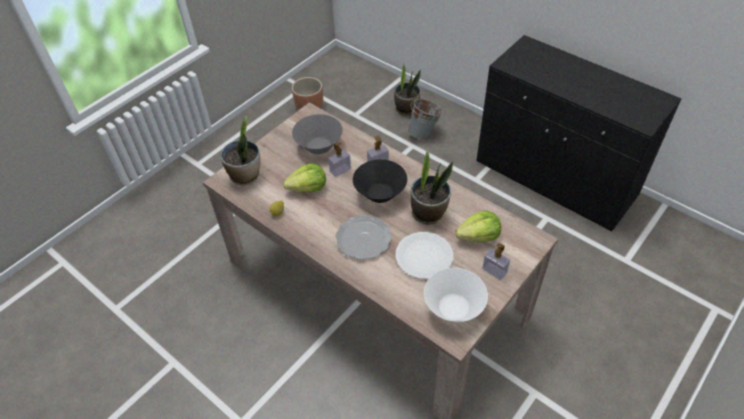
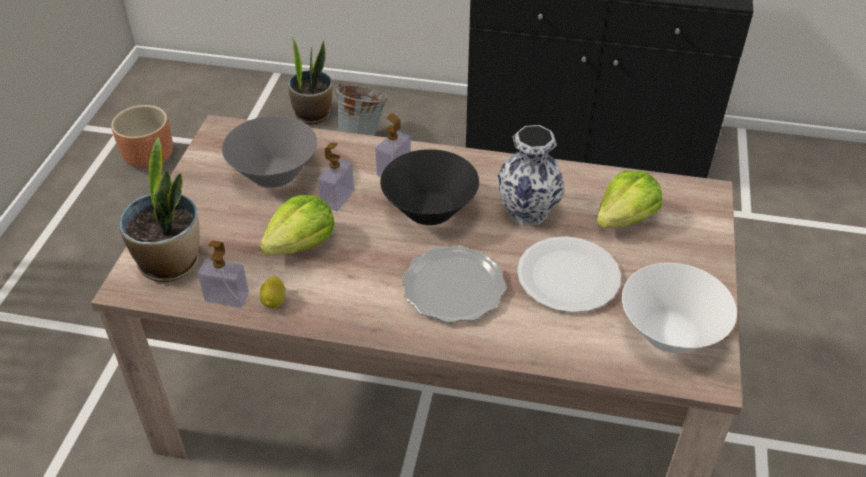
camera: 30 degrees left, 5 degrees down
potted plant [410,149,453,224] -> vase [497,125,565,226]
soap dispenser [482,243,510,280] -> soap dispenser moved to [198,240,249,308]

